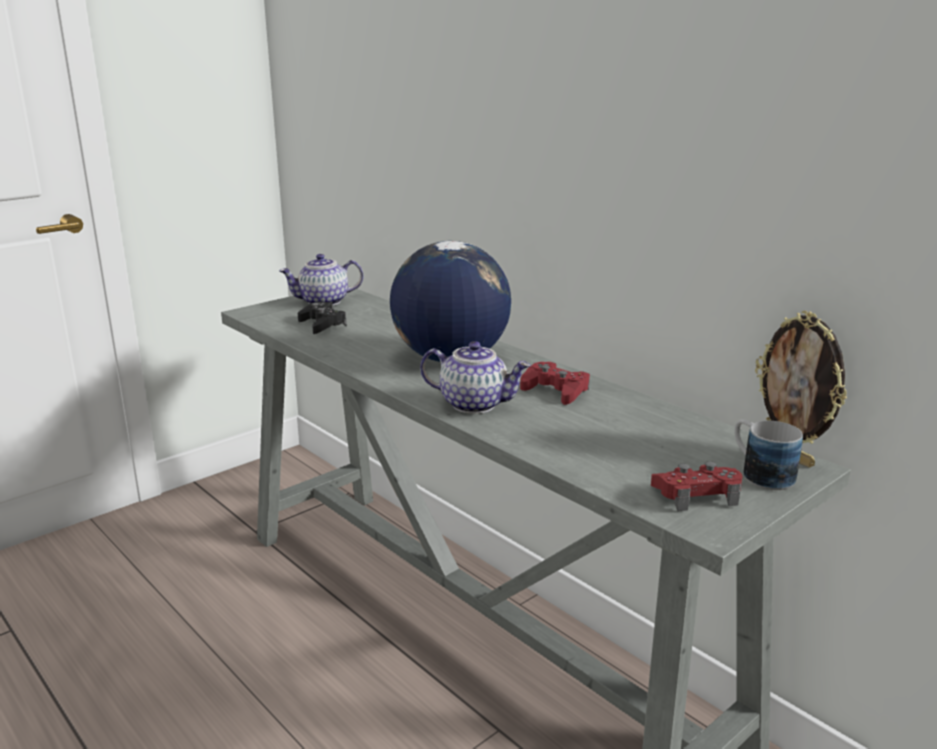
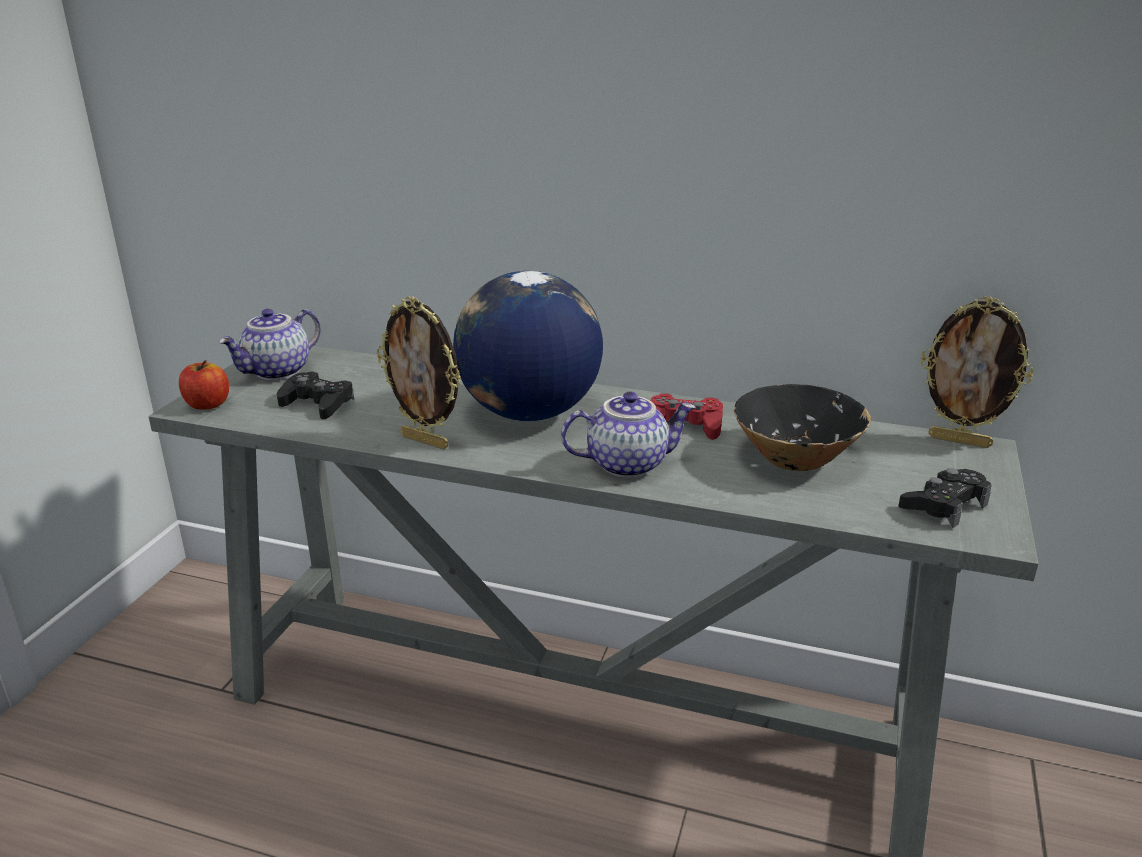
camera: 30 degrees left, 5 degrees up
red game controller [651,461,742,511] -> black game controller [898,468,992,528]
mug [735,419,803,490] -> none
none -> apple [179,360,229,409]
none -> picture frame [377,296,461,449]
none -> black bowl [734,384,871,471]

